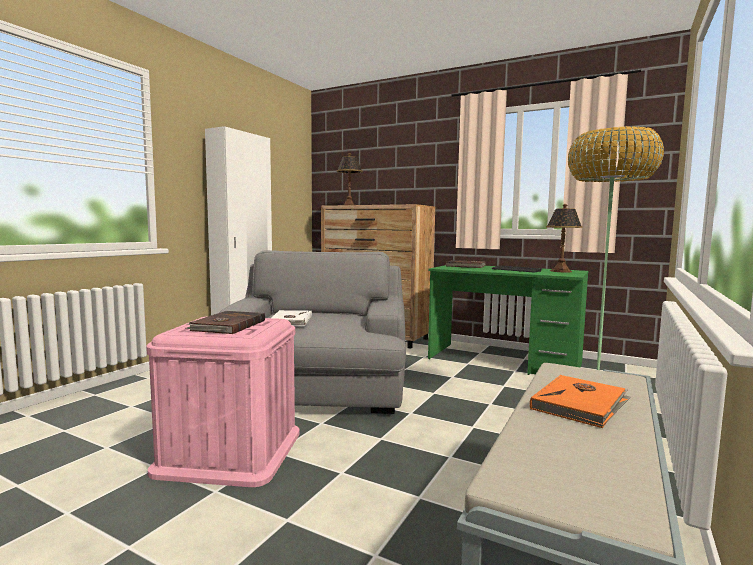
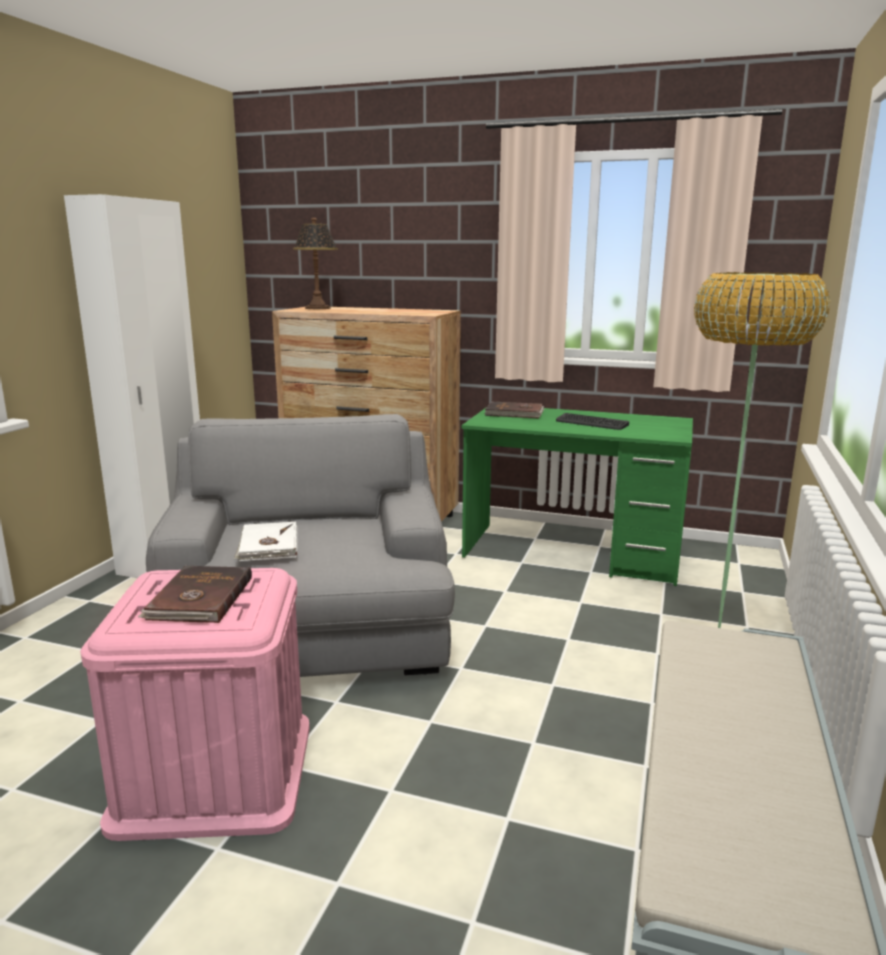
camera: 10 degrees left, 10 degrees up
orange book [530,375,631,428] -> none
table lamp [546,204,583,272] -> none

